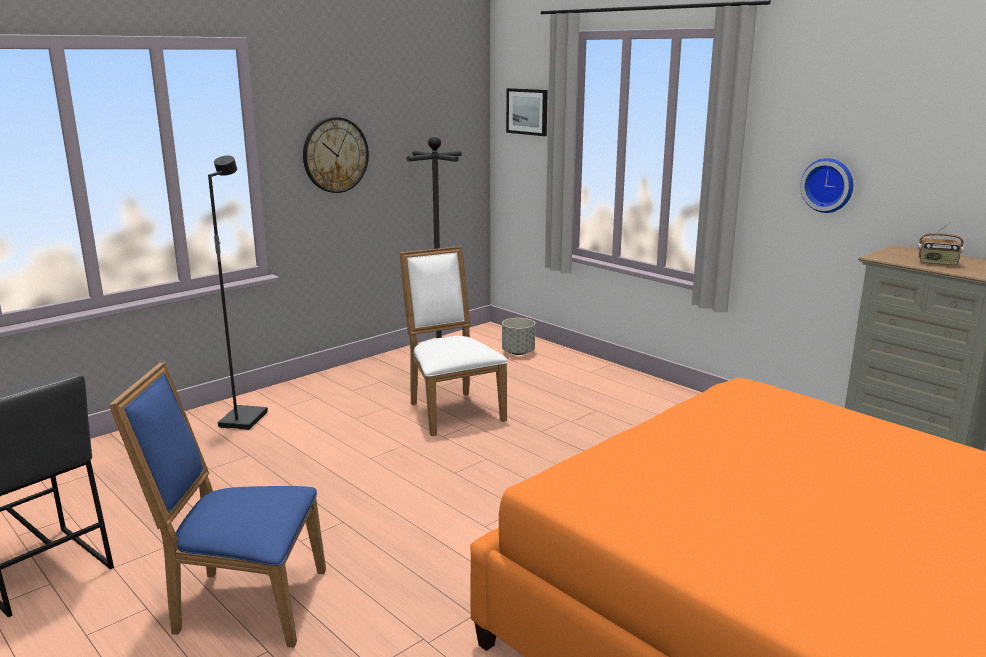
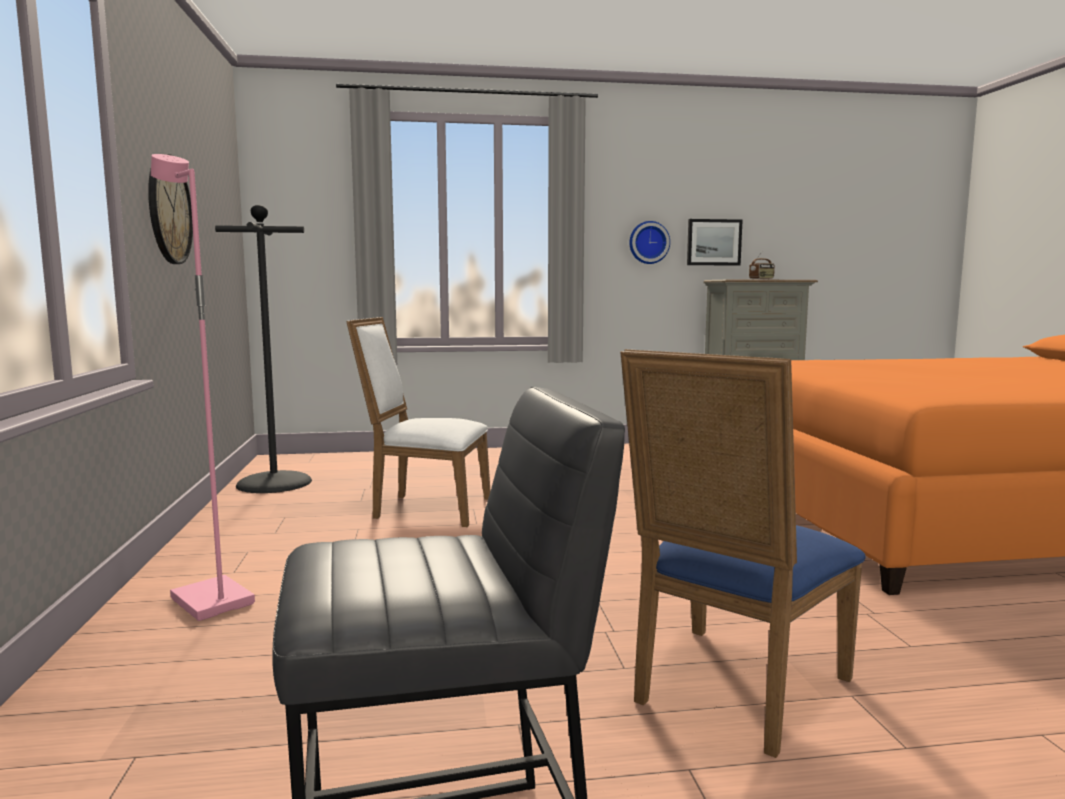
camera: 55 degrees left, 10 degrees down
black floor lamp [208,155,268,430] -> pink floor lamp [151,154,255,621]
grey planter [502,318,535,355] -> none
picture [506,88,548,136] -> picture moved to [687,219,742,265]

